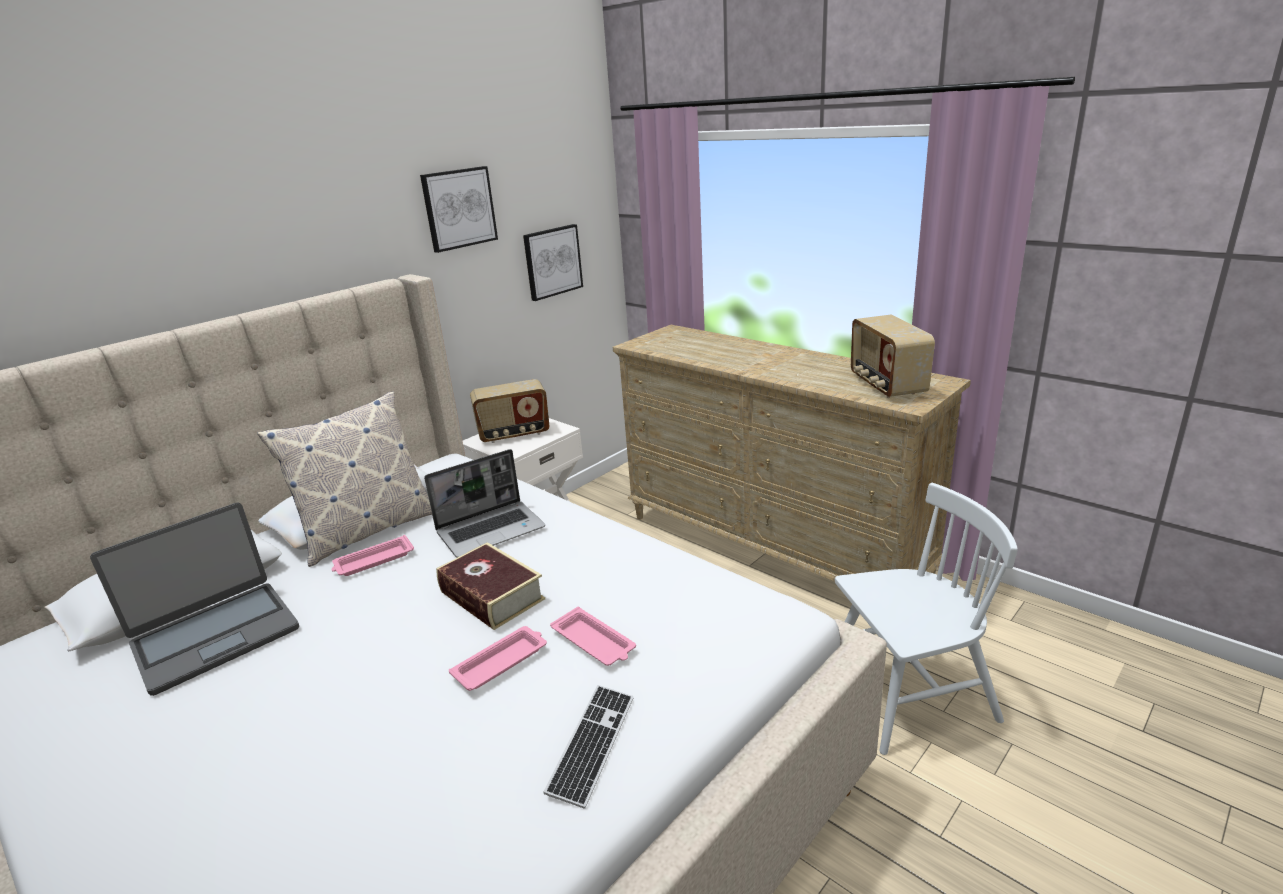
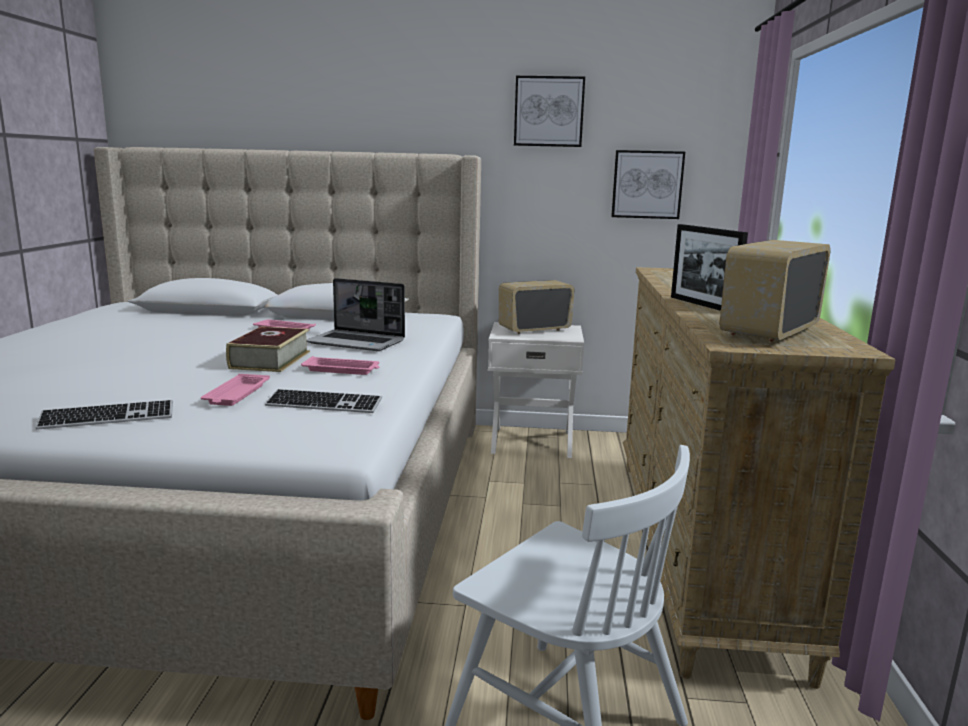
camera: 50 degrees right, 10 degrees down
laptop [90,502,299,696] -> none
pillow [257,392,432,567] -> none
pink tray [449,626,547,691] -> pink tray moved to [301,356,379,375]
radio [470,379,550,443] -> radio turned 120 degrees clockwise [499,280,575,334]
none -> keyboard [265,389,382,413]
none -> picture frame [671,224,748,311]

